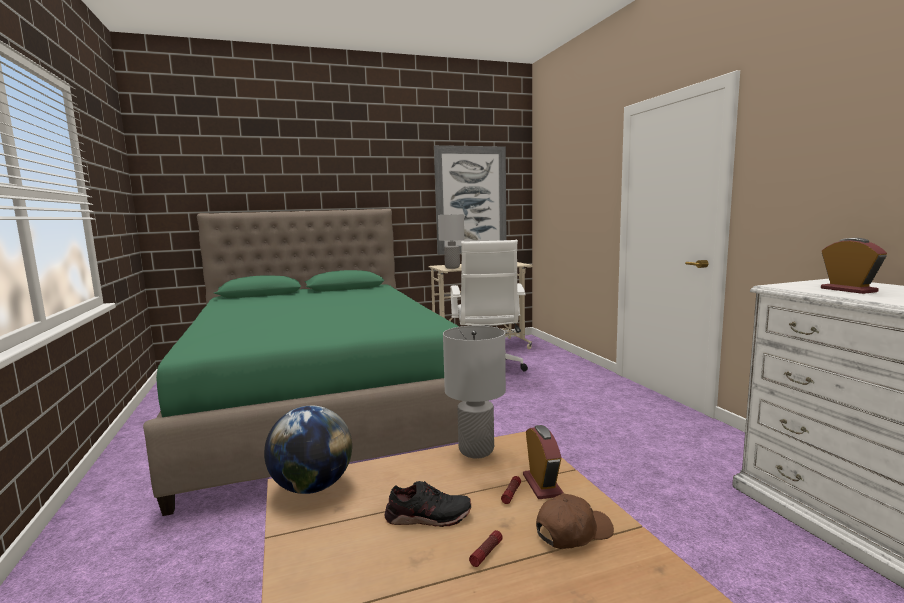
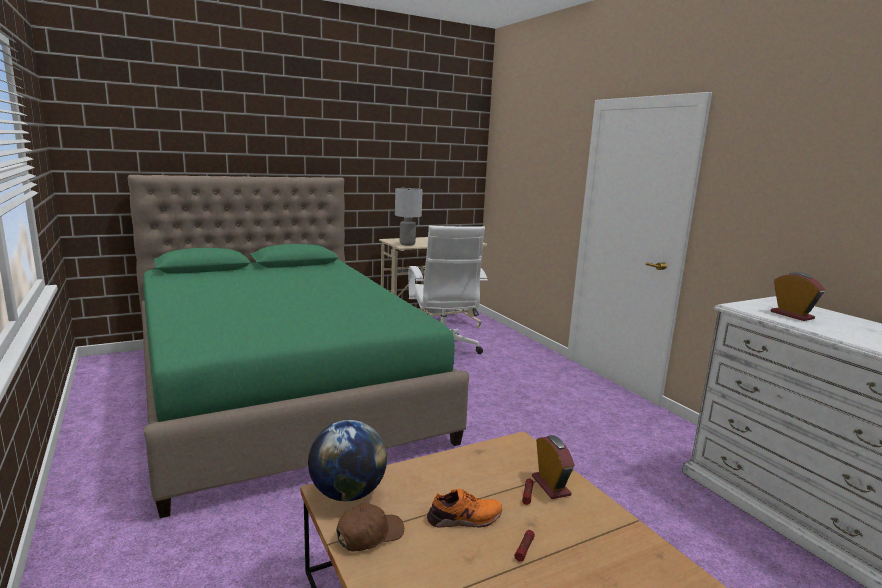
camera: 10 degrees left, 5 degrees up
black shoe [385,481,471,527] -> orange shoe [427,489,502,528]
picture [434,145,507,254] -> none
grey table lamp [443,326,506,459] -> none
brown cap [536,493,614,549] -> brown cap moved to [336,503,404,552]

